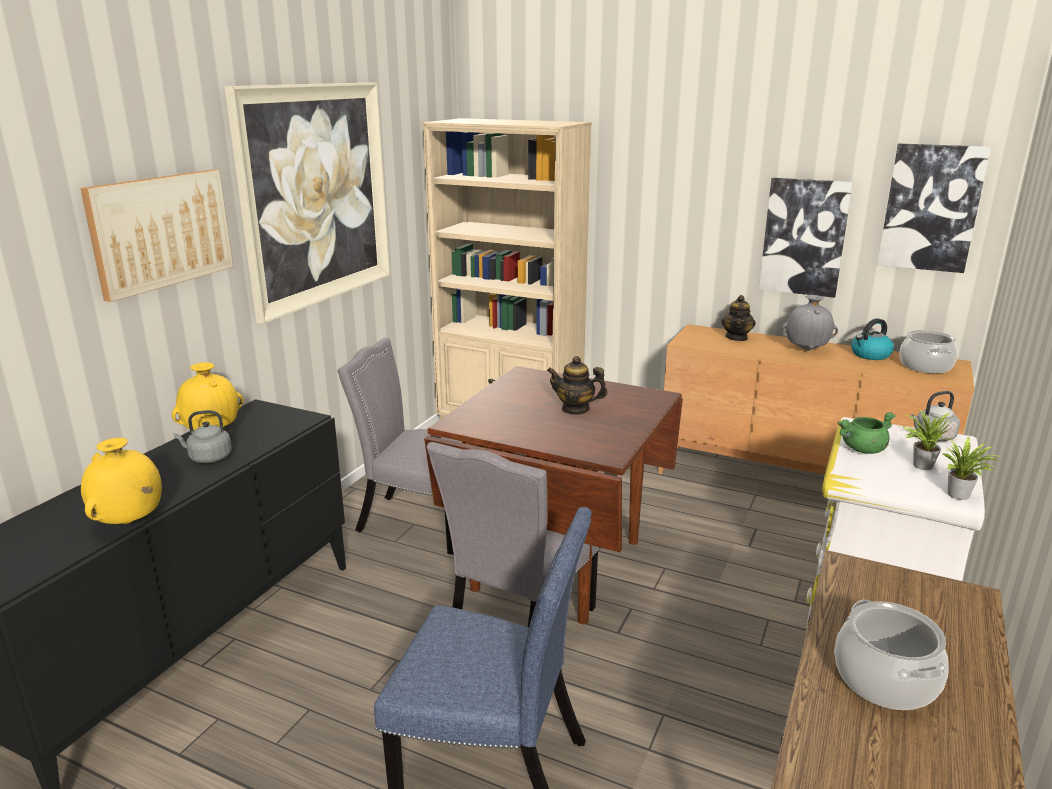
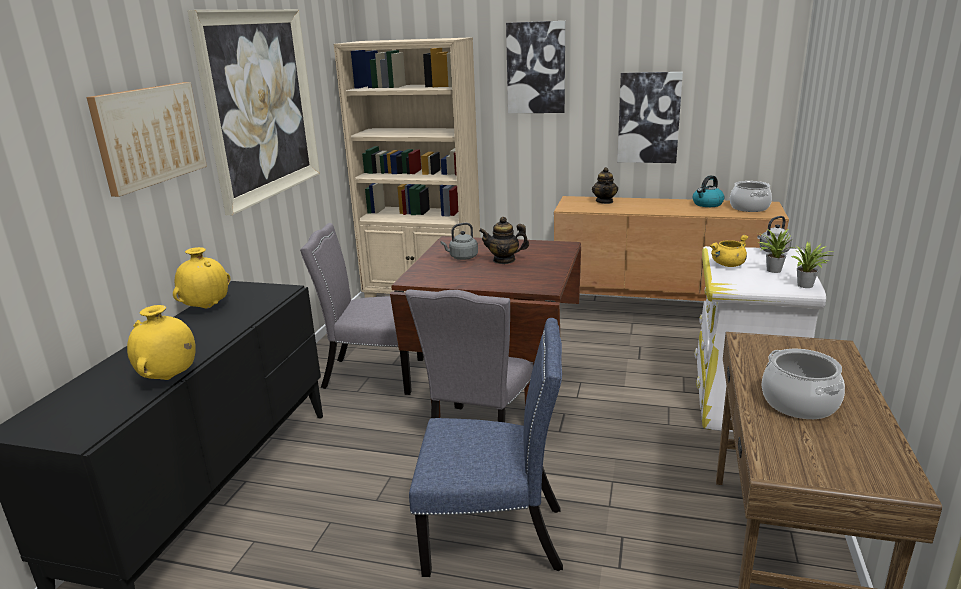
camera: 10 degrees left, 0 degrees up
grey kettle [174,410,232,463] -> grey kettle moved to [441,223,478,260]
grey vase [781,295,838,351] -> none
green cooking pot [838,412,895,454] -> yellow cooking pot [709,235,748,267]
picture [877,143,991,273] -> picture moved to [506,21,565,113]

